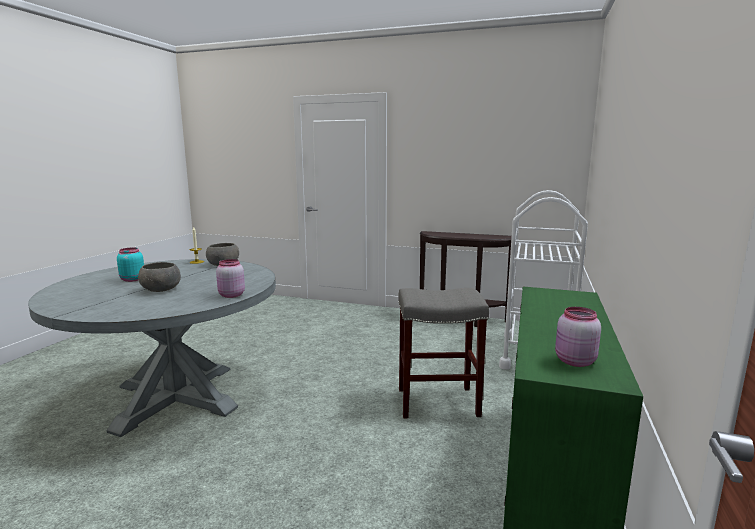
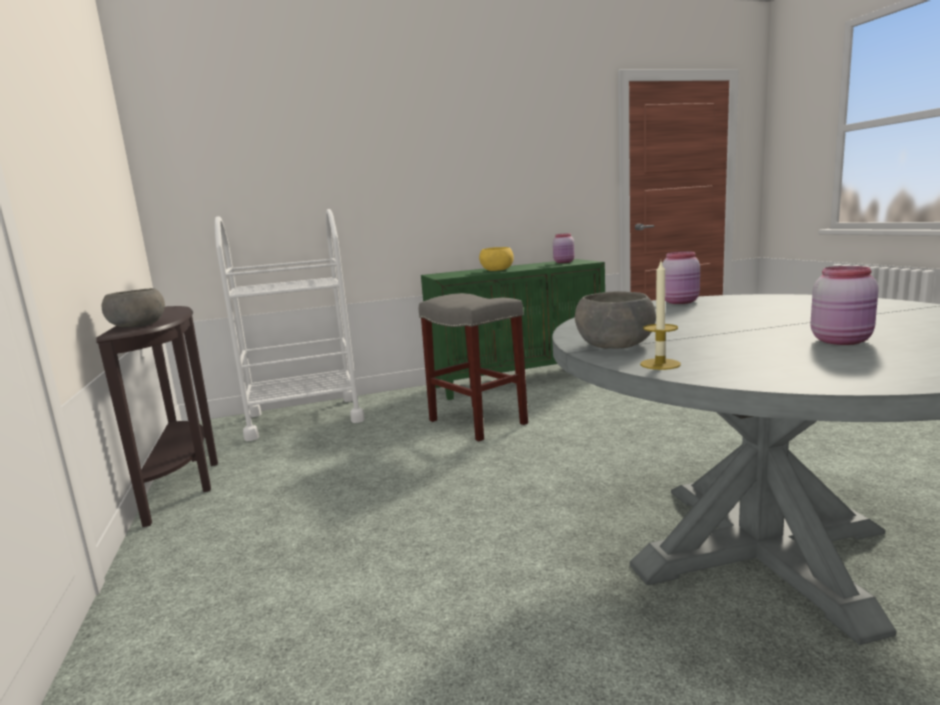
camera: 125 degrees left, 0 degrees up
turquoise jar [117,248,144,282] -> pink jar [810,266,878,345]
grey bowl [138,262,181,292] -> grey bowl moved to [102,288,165,327]
none -> yellow bowl [479,247,514,271]

